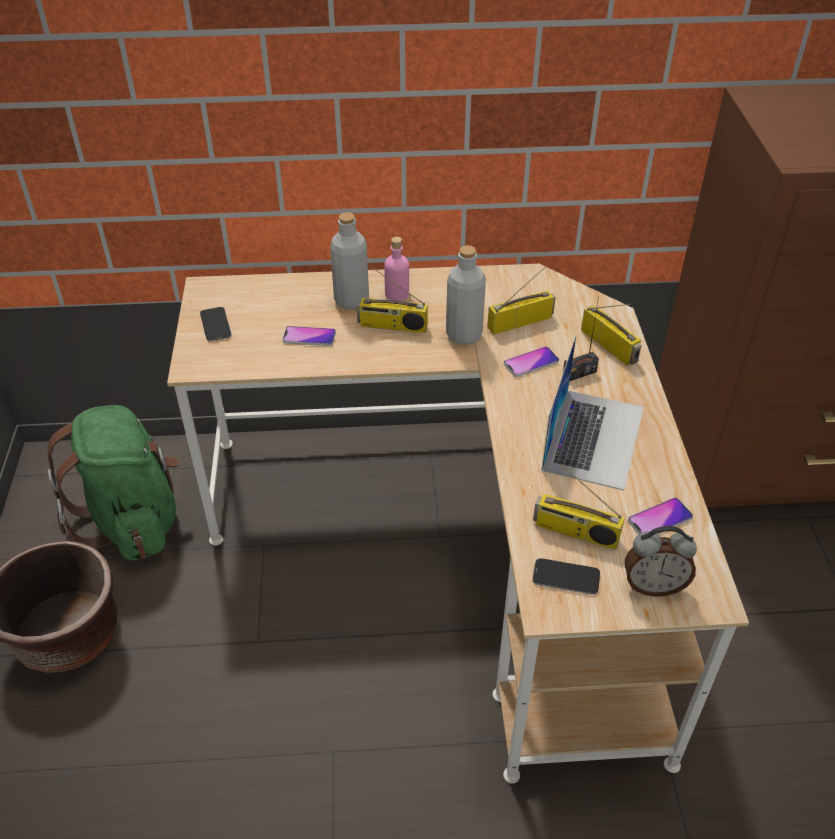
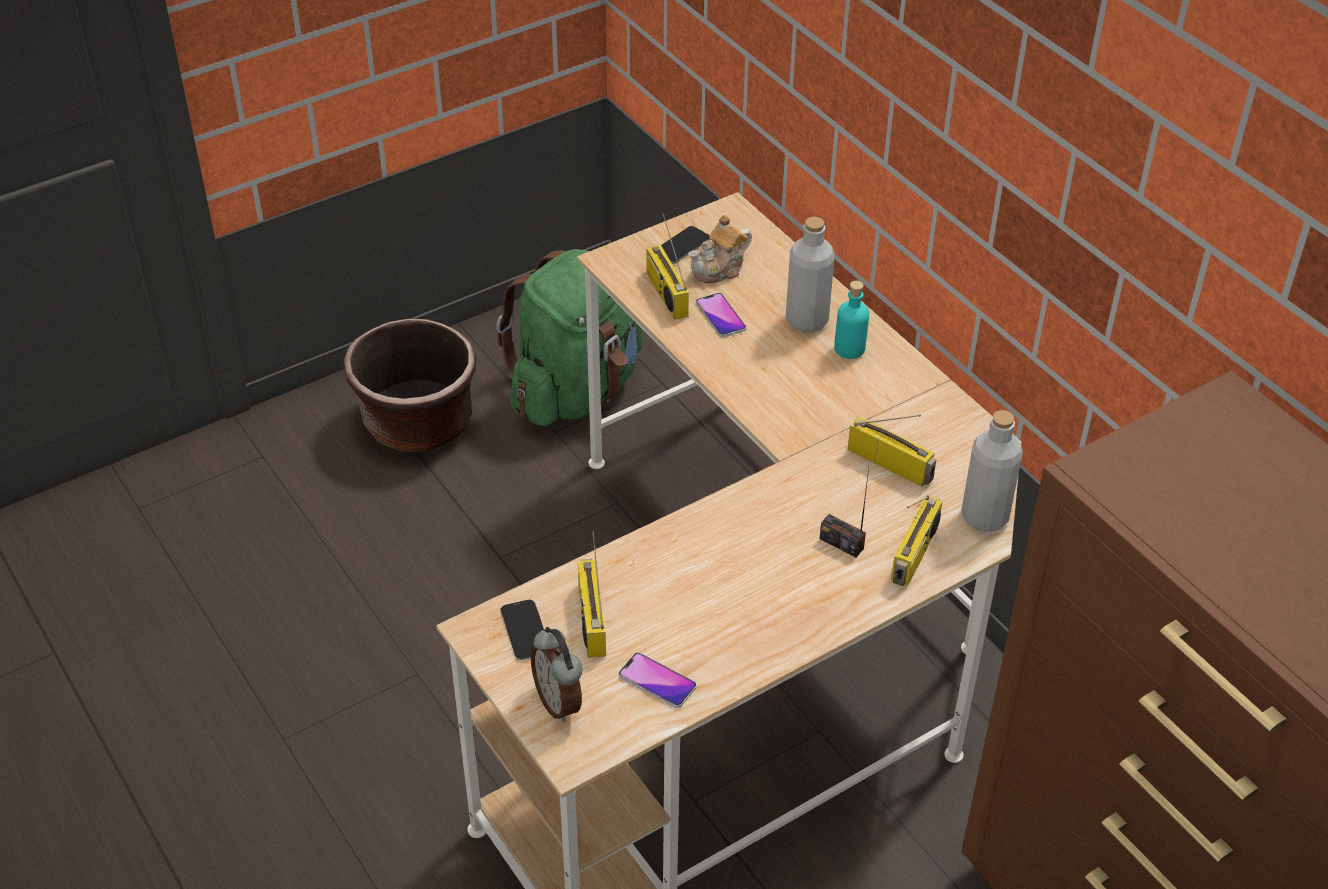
camera: 60 degrees right, 0 degrees up
radio [357,266,428,333] -> radio moved to [647,214,689,320]
pink bottle [384,237,409,301] -> turquoise bottle [834,281,869,359]
grey bottle [446,245,486,345] -> grey bottle moved to [961,410,1023,532]
phone [504,346,559,377] -> none
laptop [541,335,644,490] -> none
none -> teapot [688,215,752,283]

